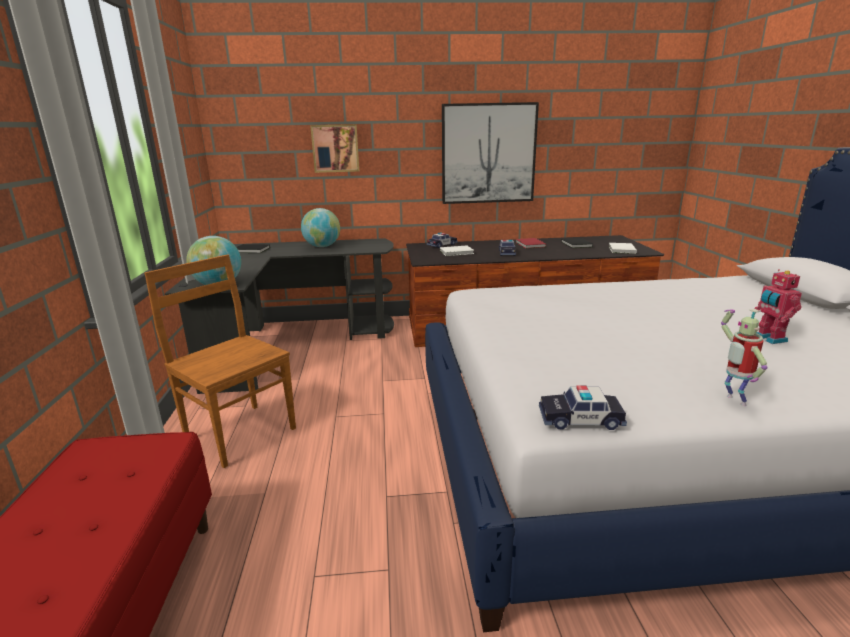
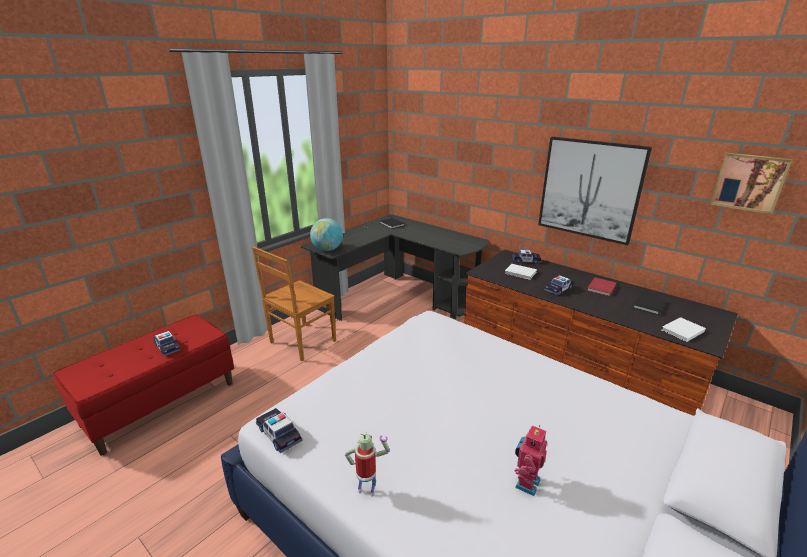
camera: 45 degrees right, 5 degrees up
brown chair [144,254,296,468] -> brown chair turned 135 degrees counterclockwise [252,246,336,361]
globe [301,208,340,247] -> none
picture [310,124,359,173] -> picture moved to [710,153,792,215]
toy robot [721,309,768,406] -> toy robot turned 75 degrees clockwise [345,430,390,497]
none -> toy car [153,331,181,356]

